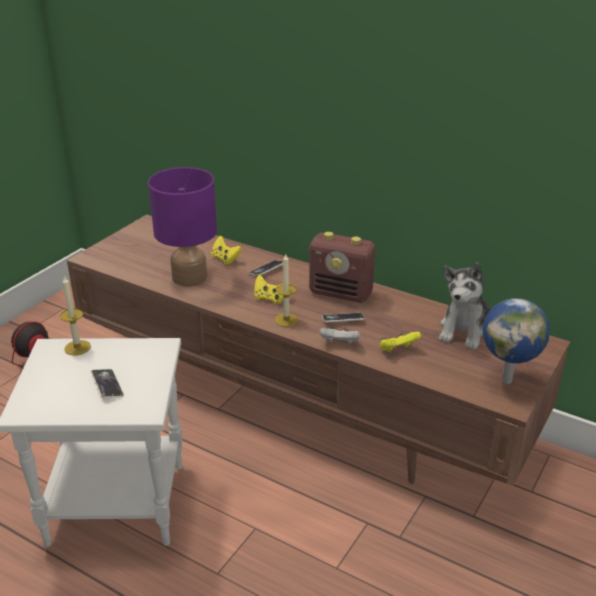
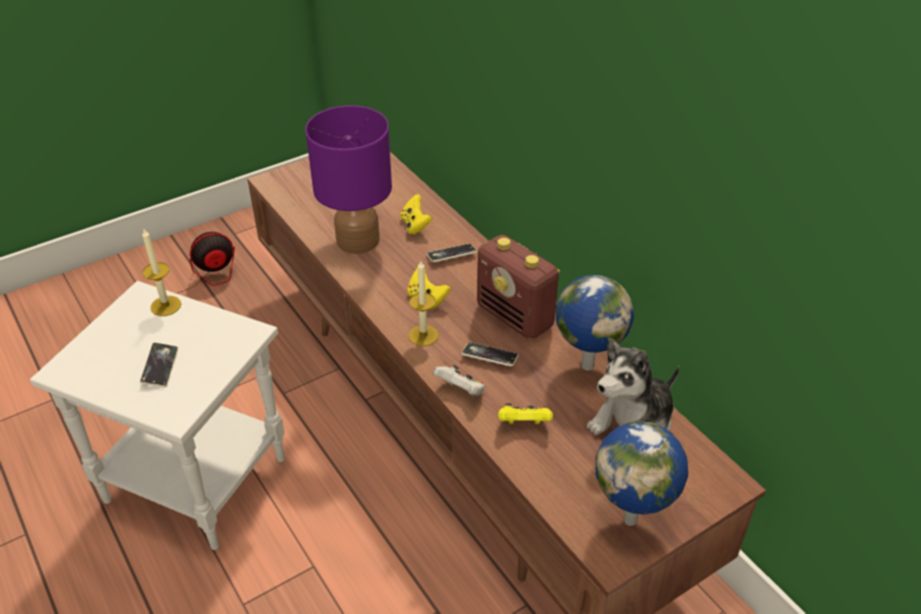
camera: 25 degrees right, 10 degrees up
none -> globe [556,275,634,370]

